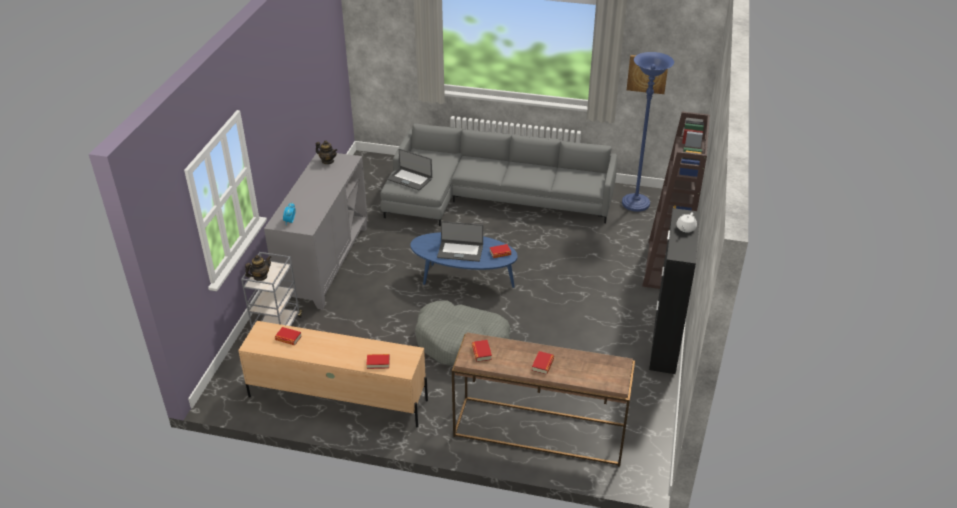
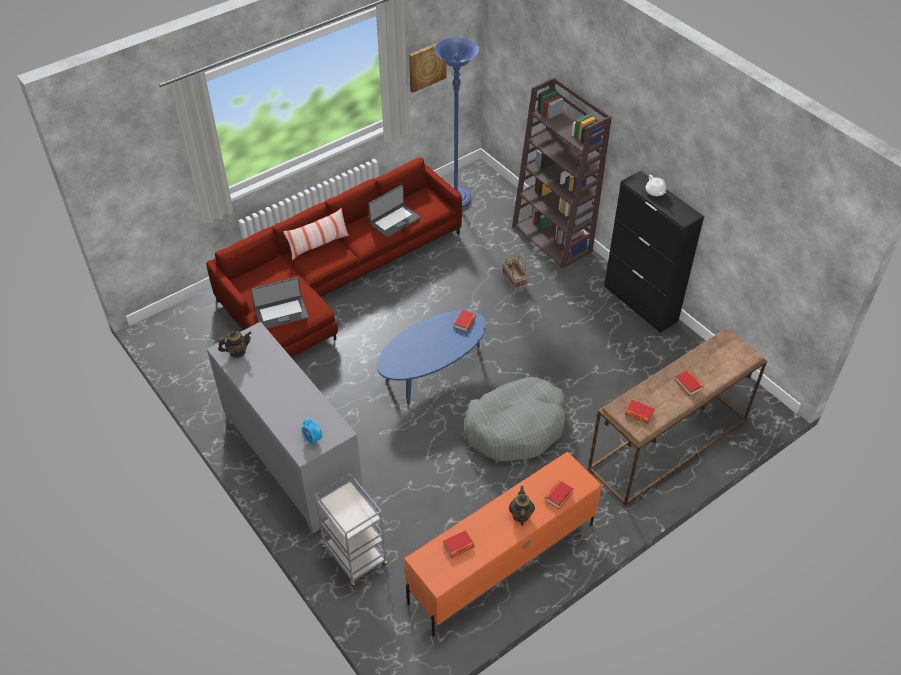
camera: 50 degrees left, 10 degrees up
beige tv stand [238,321,428,427] -> orange tv stand [404,452,602,637]
teapot [245,255,271,281] -> teapot moved to [509,486,535,526]
grey sofa [380,123,617,226] -> red sofa [206,157,462,357]
laptop [437,221,483,262] -> laptop moved to [368,184,421,238]
none -> pillow [283,208,350,260]
none -> basket [502,253,528,291]

